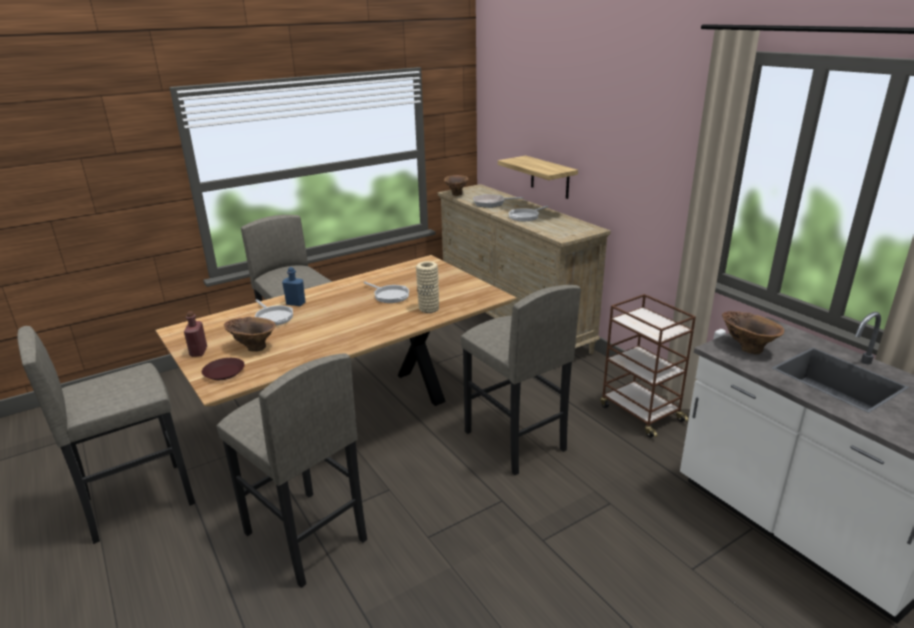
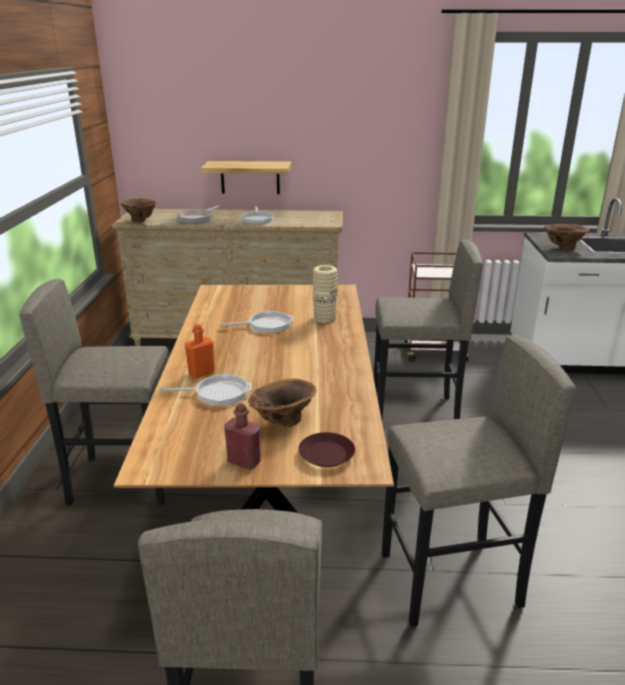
camera: 55 degrees left, 0 degrees up
blue bottle [282,267,306,306] -> orange bottle [185,324,215,378]

